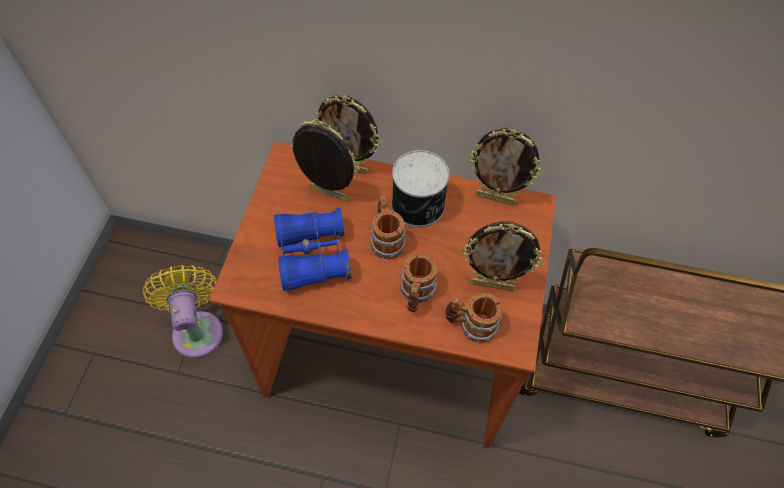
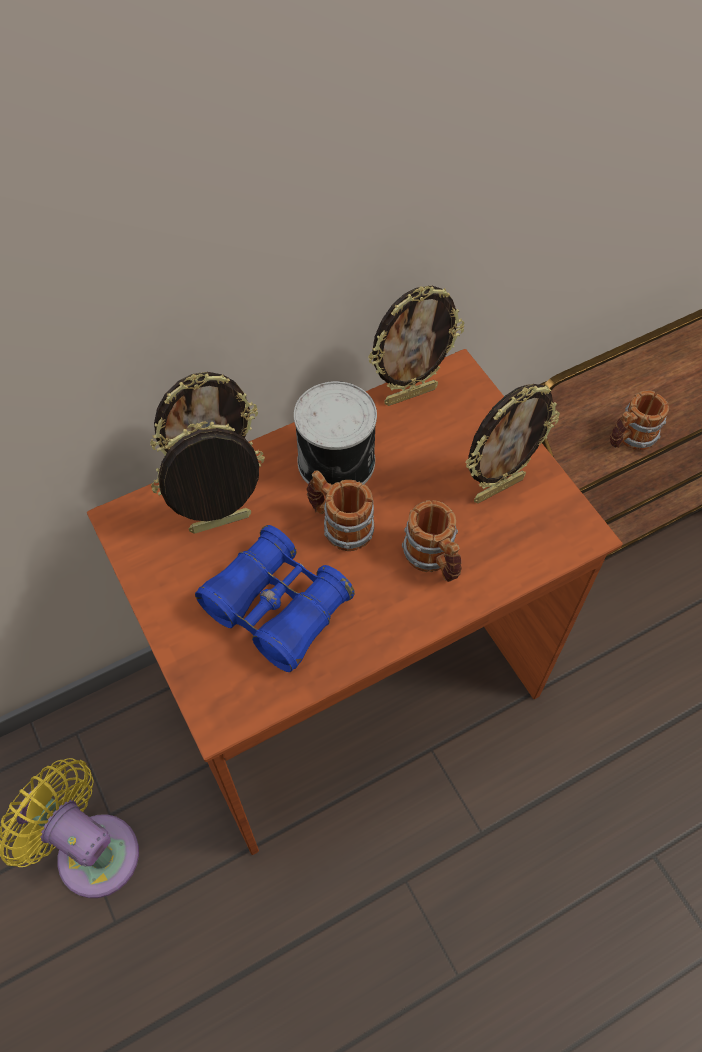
camera: 40 degrees left, 0 degrees up
mug [445,293,502,343] -> mug moved to [610,390,669,450]

